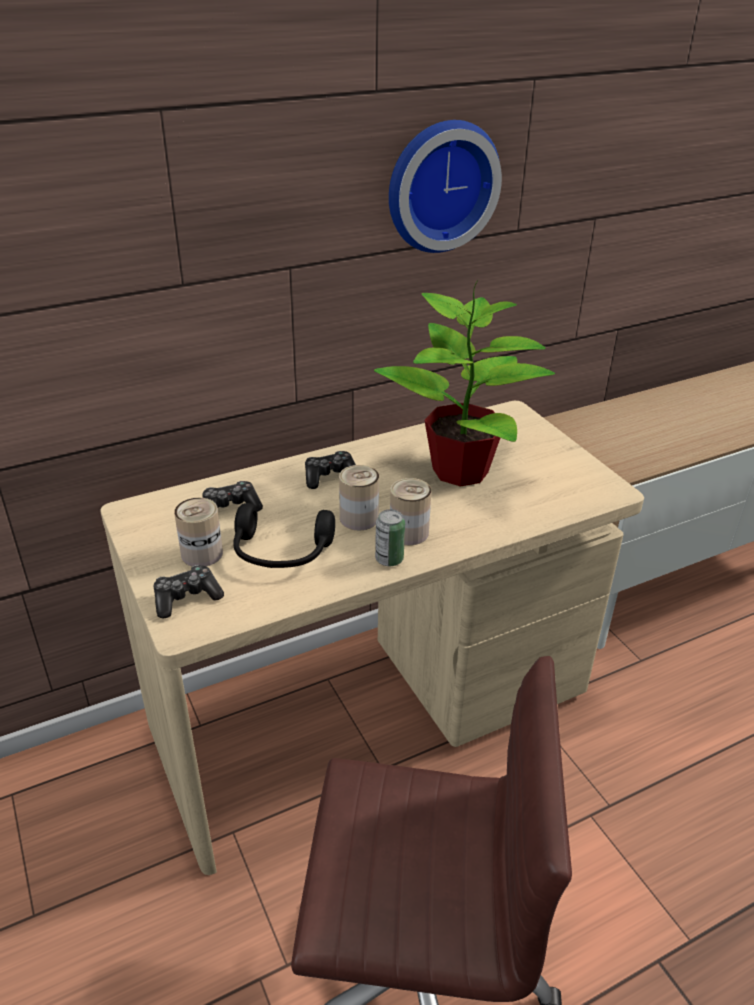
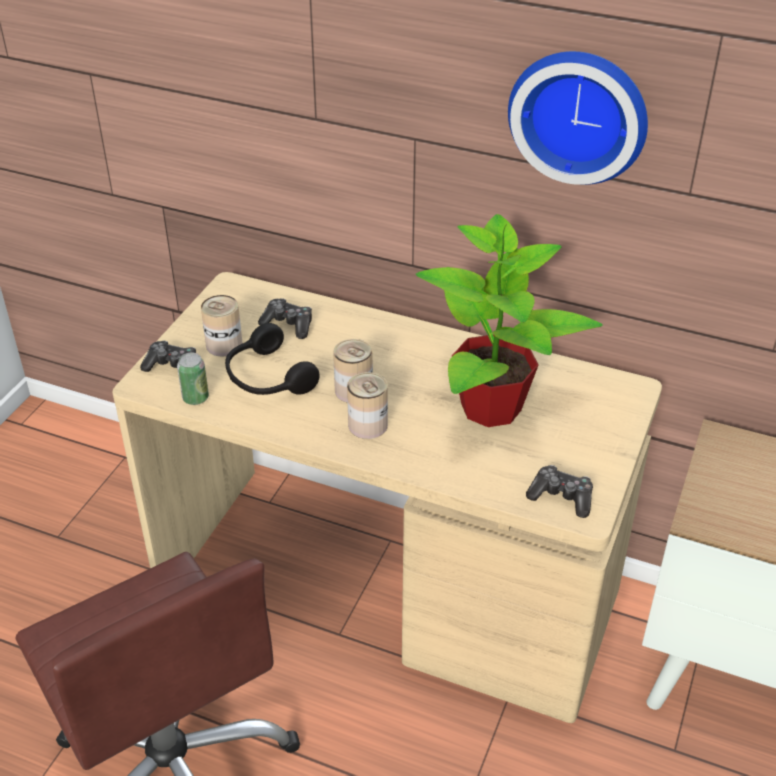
camera: 50 degrees right, 5 degrees up
game controller [305,451,356,489] -> game controller moved to [526,465,593,518]
can [375,509,405,566] -> can moved to [177,352,209,405]

